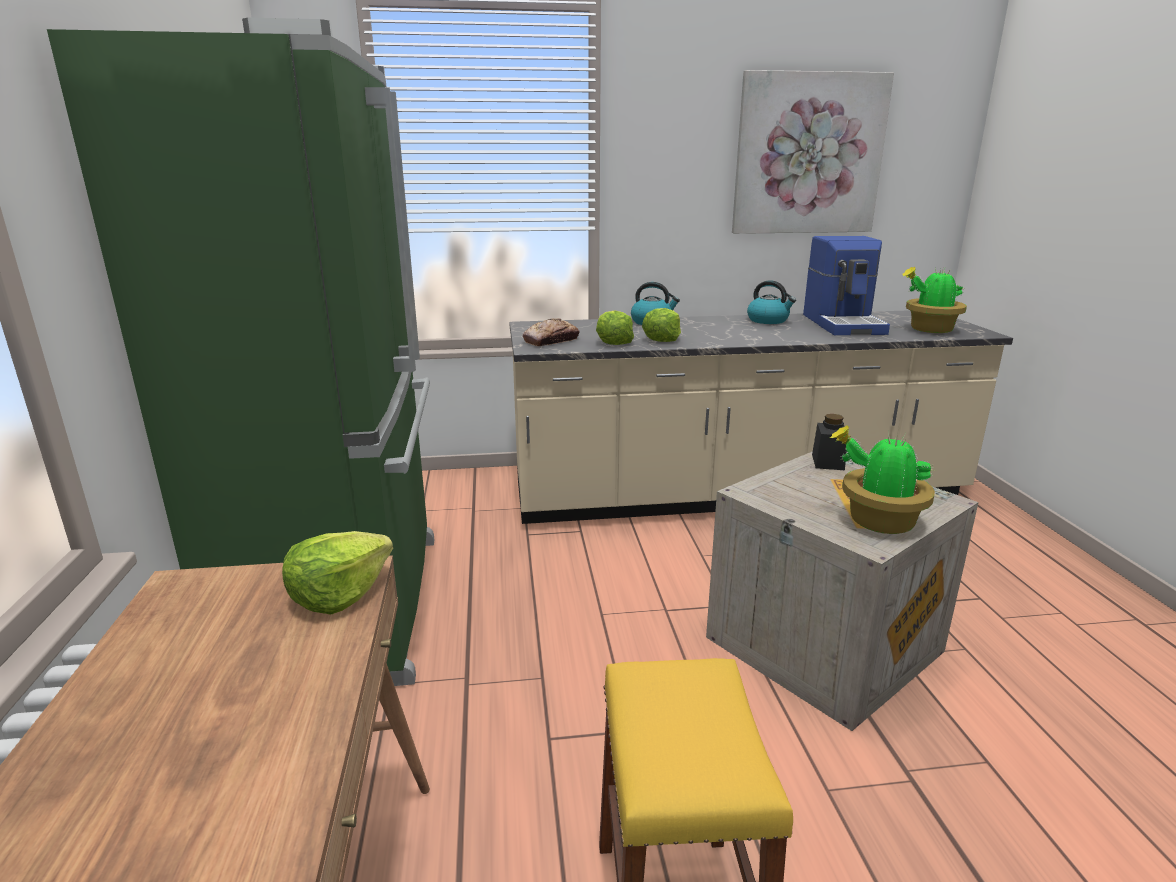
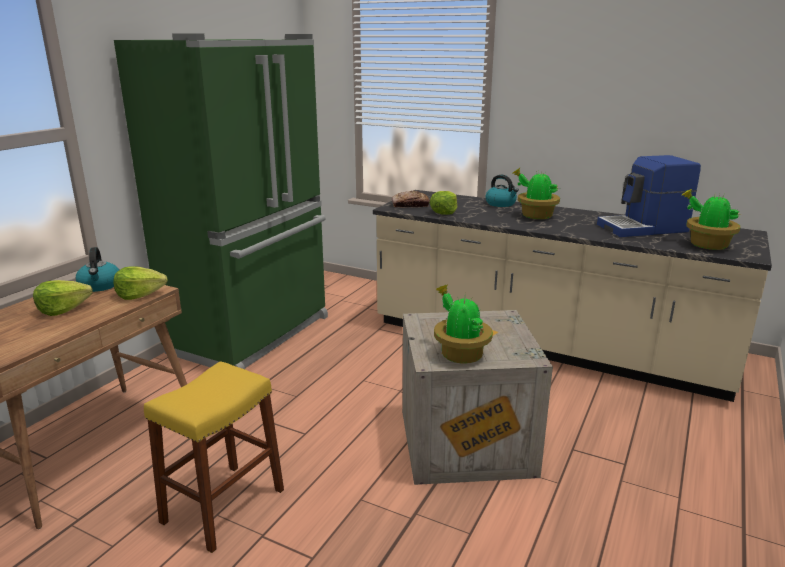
camera: 35 degrees right, 0 degrees up
lettuce [642,308,681,342] -> lettuce moved to [33,280,93,316]
picture [732,70,894,234] -> none
kettle [747,280,796,324] -> kettle moved to [76,247,119,292]
coffee machine [803,236,890,335] -> coffee machine turned 45 degrees clockwise [597,155,701,237]
black jar [812,414,847,470] -> none
none -> potted plant [511,168,560,219]

